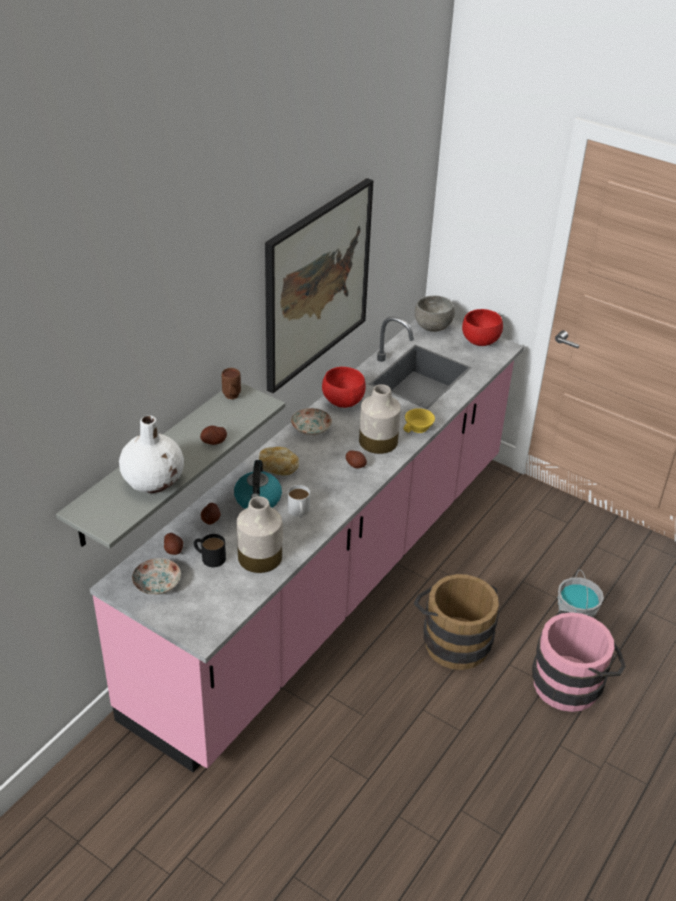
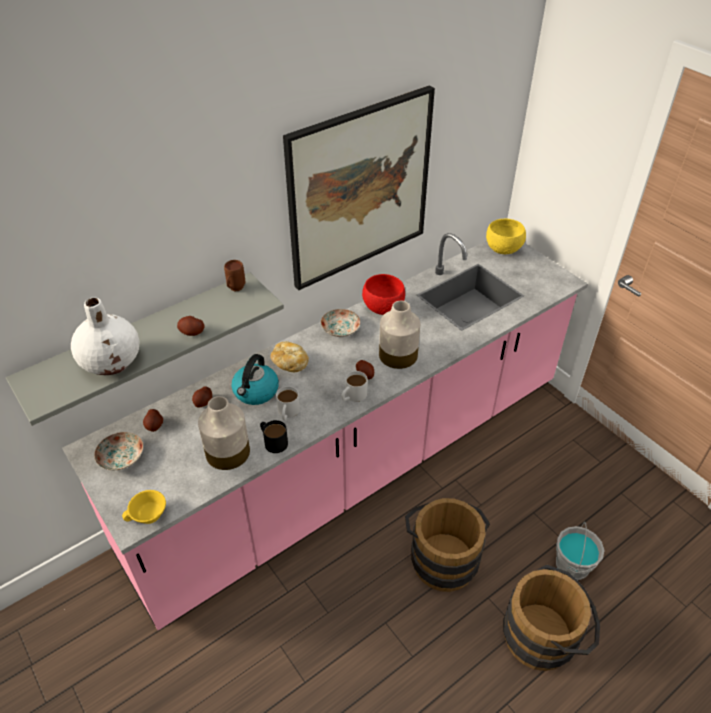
camera: 20 degrees right, 5 degrees up
black mug [194,534,226,567] -> black mug moved to [260,420,288,453]
yellow cup [404,408,435,433] -> yellow cup moved to [122,490,166,524]
grey bowl [415,295,455,332] -> yellow bowl [486,218,526,254]
red bowl [462,309,503,346] -> none
pink bucket [532,611,626,712] -> brown bucket [503,564,600,671]
none -> white mug [341,371,367,402]

